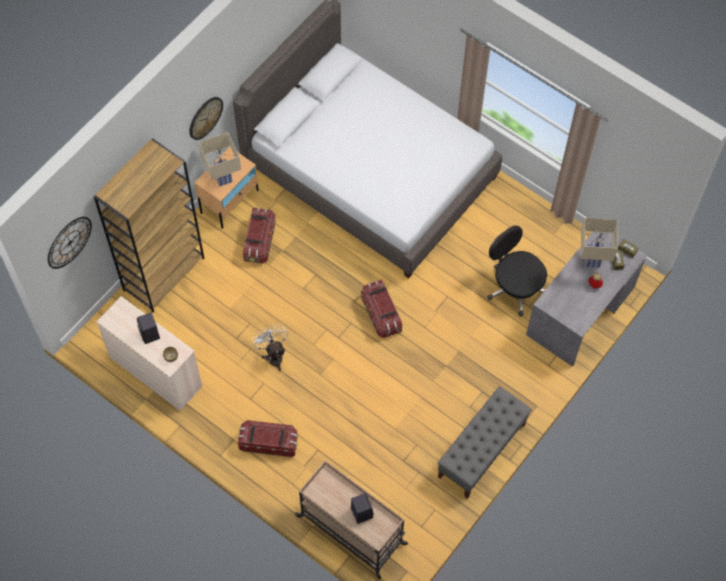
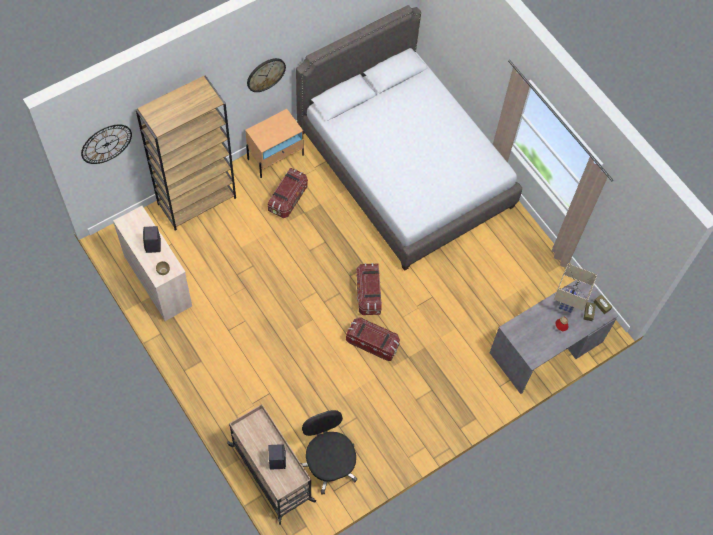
camera: 15 degrees right, 0 degrees up
beige table lamp [199,132,241,187] -> none
storage box [238,420,298,457] -> storage box moved to [346,317,400,361]
white fan [252,324,288,371] -> none
grey bench [438,387,532,499] -> none
black office chair [487,225,547,317] -> black office chair moved to [301,410,358,495]

